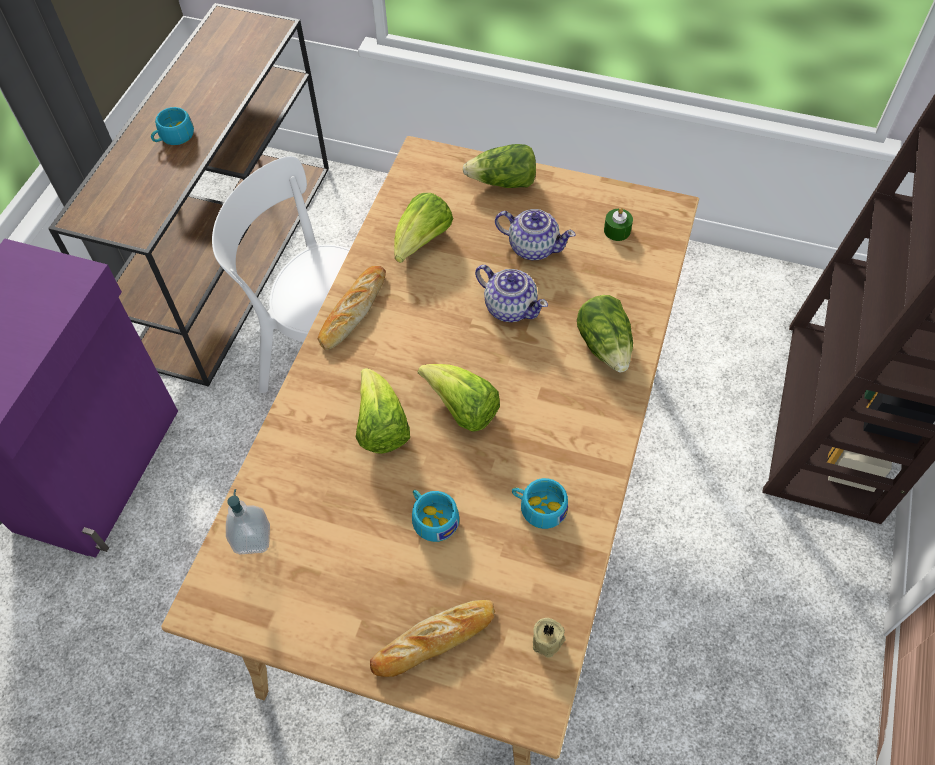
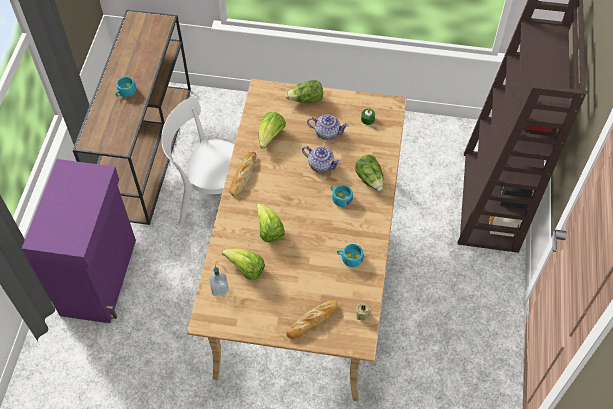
camera: 10 degrees left, 0 degrees up
turquoise cup [412,490,459,542] -> turquoise cup moved to [331,185,353,207]
lettuce [418,364,500,432] -> lettuce moved to [222,248,265,280]

